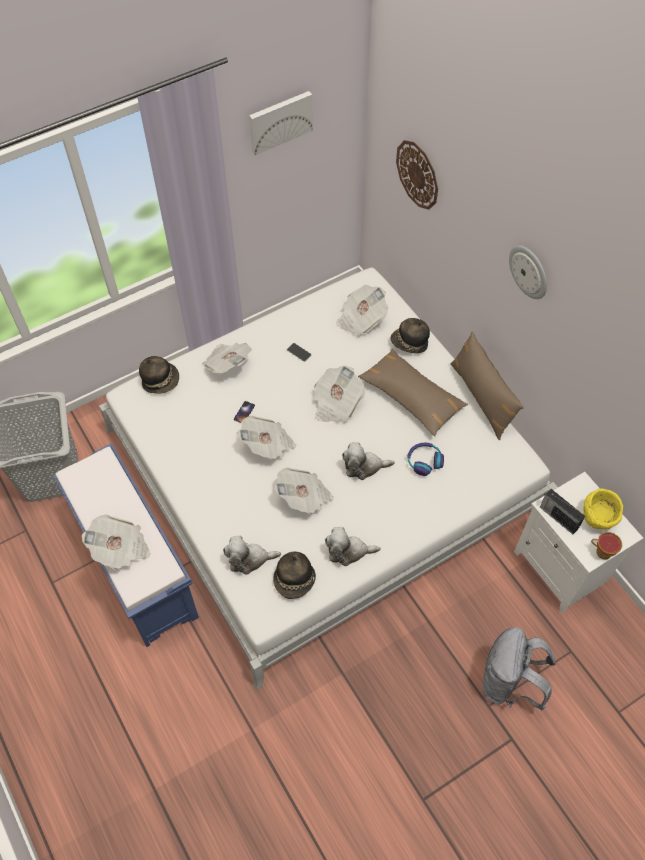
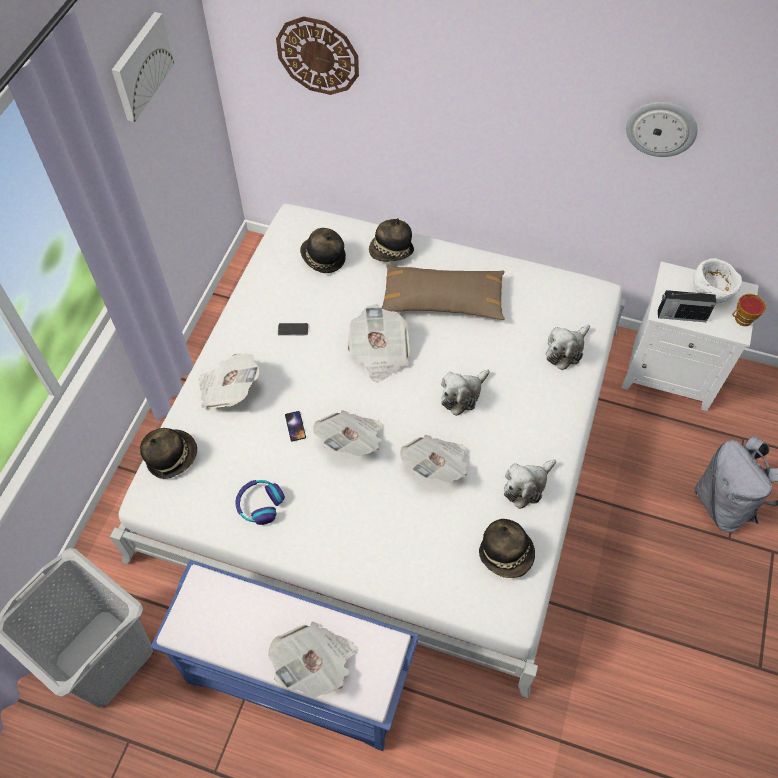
camera: 40 degrees left, 0 degrees up
plush toy [223,536,281,575] -> plush toy moved to [546,325,590,370]
newspaper [336,285,388,337] -> hat [300,228,346,273]
headphones [407,443,444,476] -> headphones moved to [235,480,285,525]
brown pillow [450,331,524,440] -> none
wall clock [509,246,547,299] -> wall clock moved to [626,102,698,157]
yellow bowl [583,489,623,529] -> white bowl [693,258,742,304]

